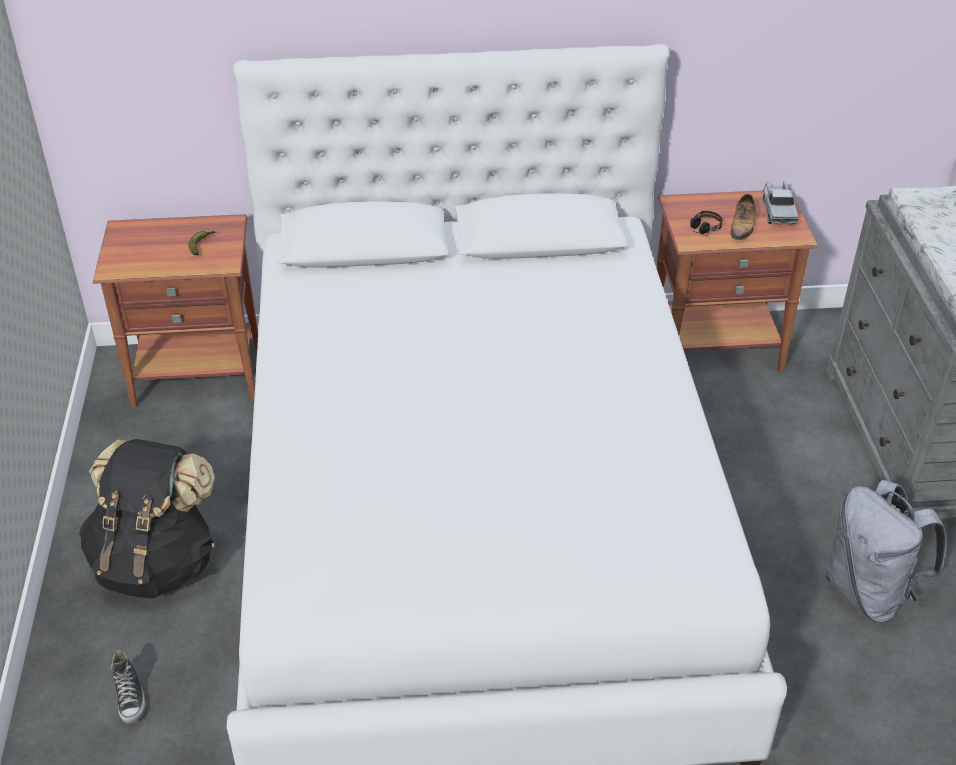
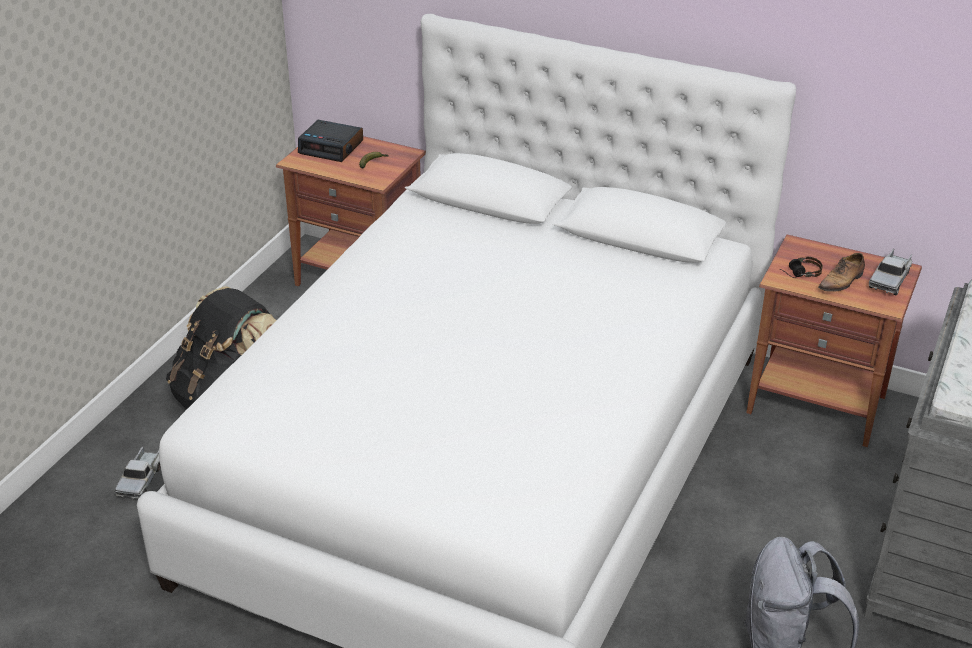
camera: 30 degrees right, 5 degrees down
shoe [111,650,145,724] -> toy truck [115,447,161,499]
none -> alarm clock [298,120,363,162]

